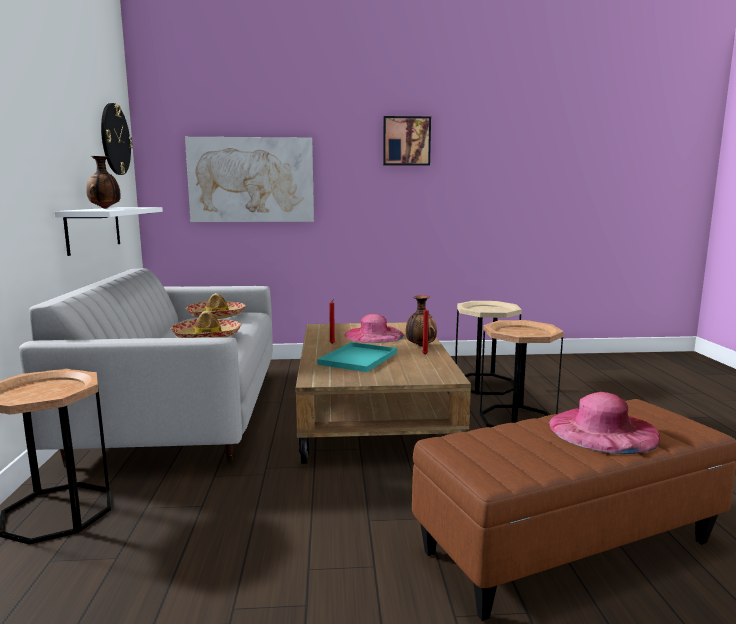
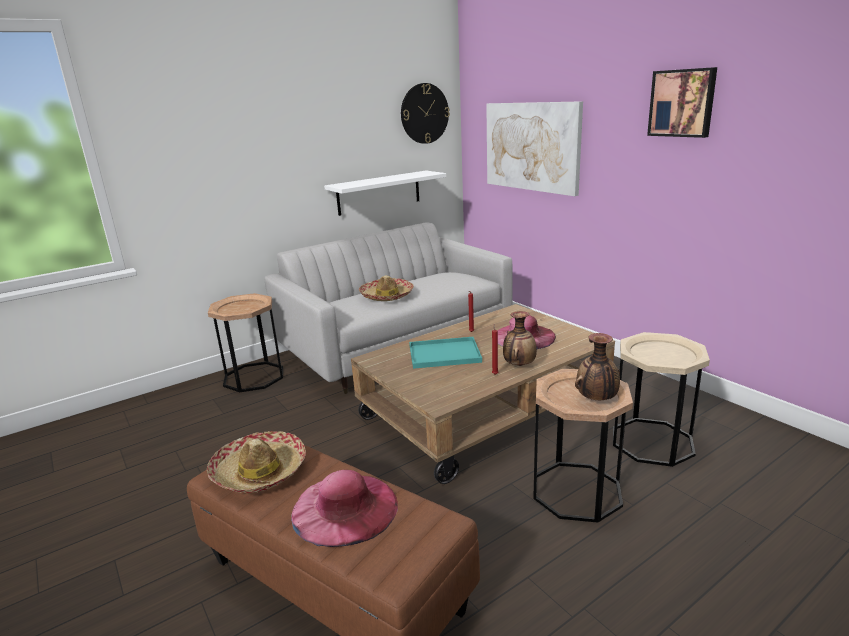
camera: 60 degrees right, 10 degrees up
vase [87,156,121,209] -> vase moved to [575,333,620,400]
hat [186,293,246,319] -> hat moved to [207,431,306,493]

